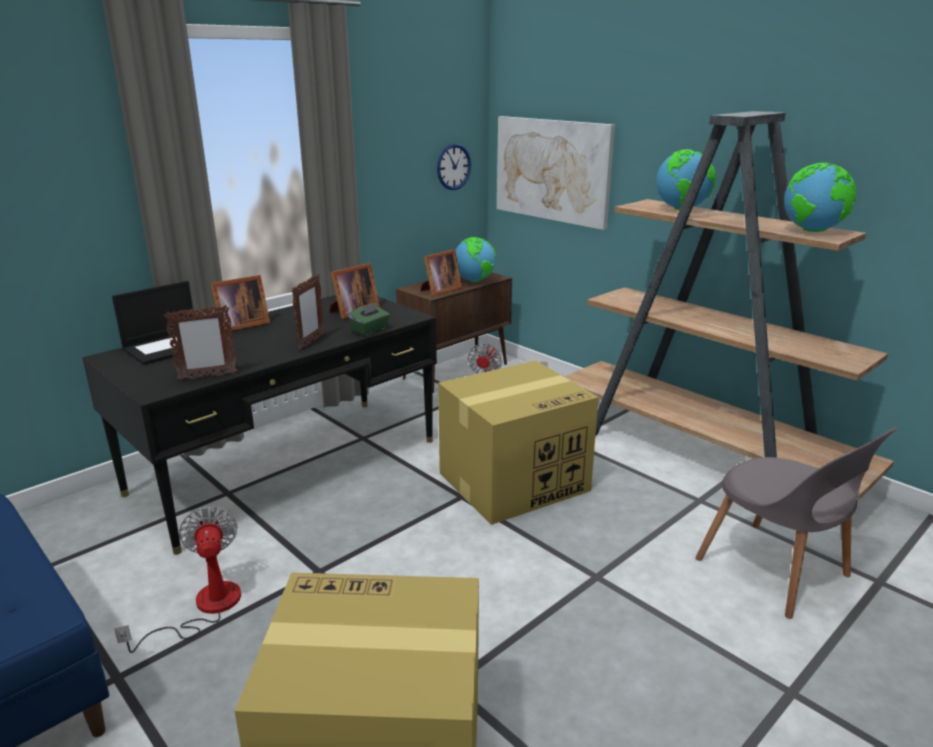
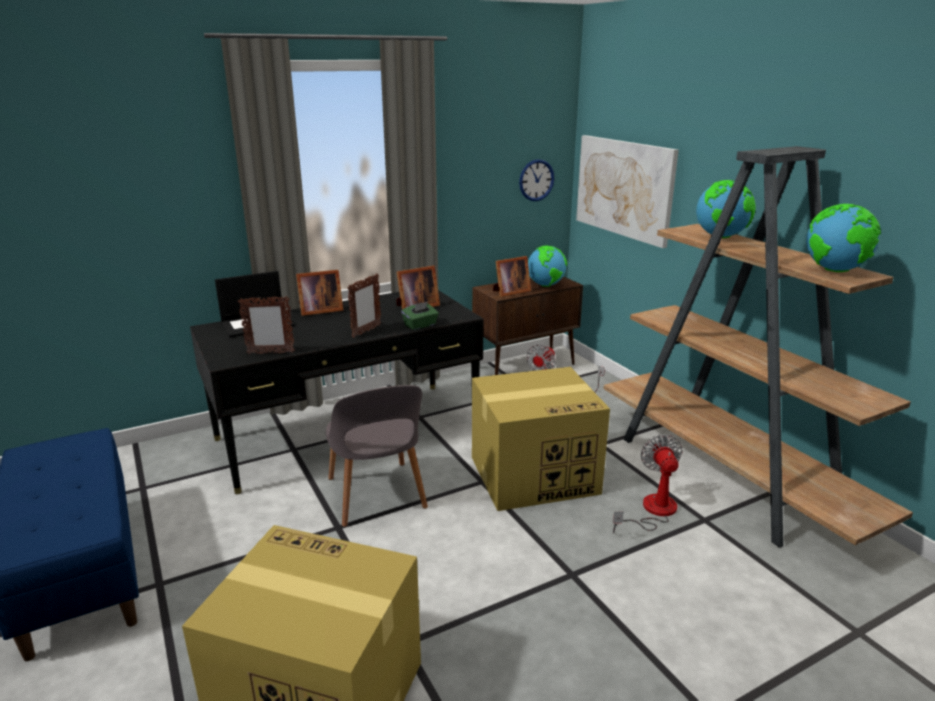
camera: 15 degrees right, 0 degrees up
fan [114,506,241,653] -> fan moved to [613,434,683,533]
grey chair [695,427,898,619] -> grey chair moved to [326,385,428,527]

